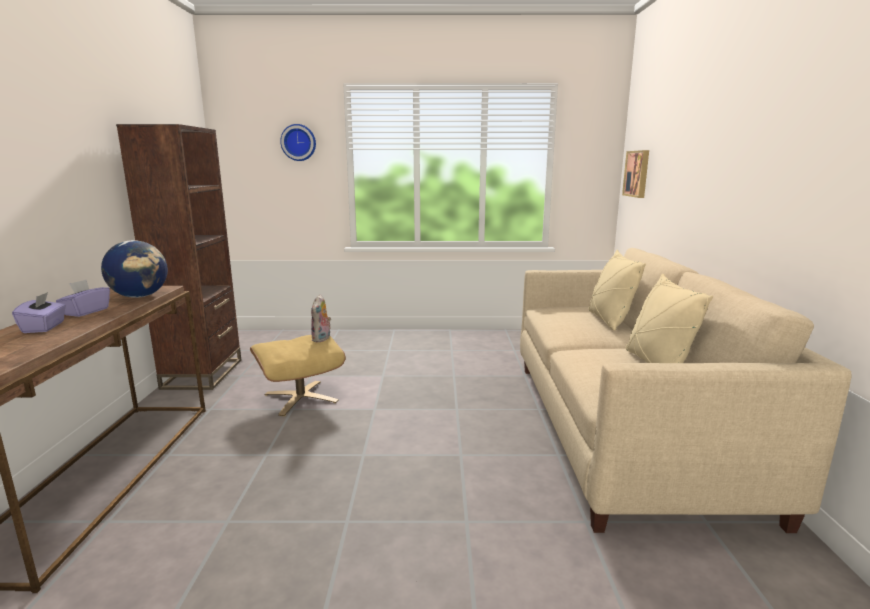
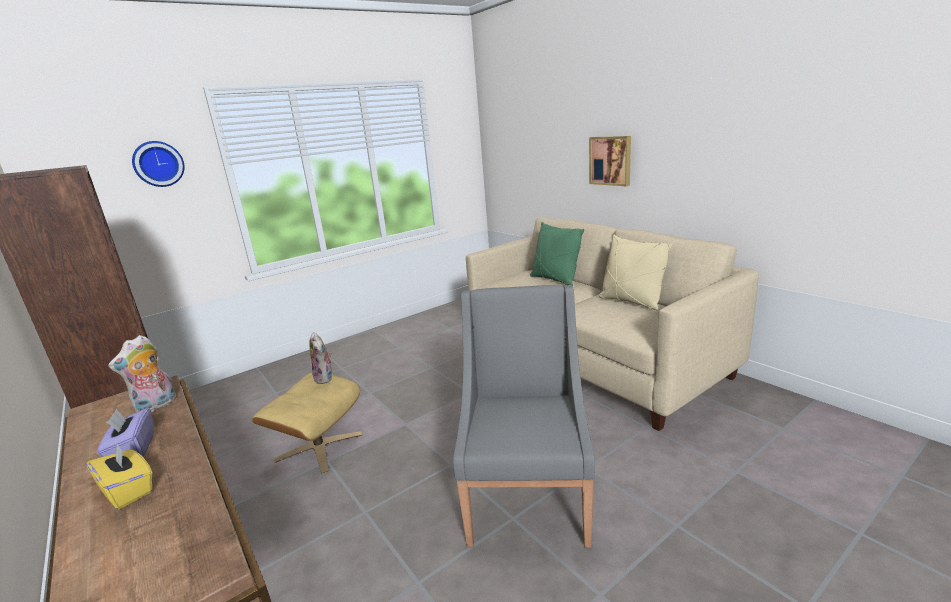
camera: 35 degrees left, 5 degrees up
purple tissue box [12,292,66,333] -> yellow tissue box [87,445,153,509]
globe [101,240,168,298] -> plush toy [108,335,176,412]
beige pillow [588,250,646,331] -> green pillow [530,222,584,286]
picture [622,150,649,198] -> picture moved to [589,136,631,186]
none -> grey armchair [453,285,595,548]

